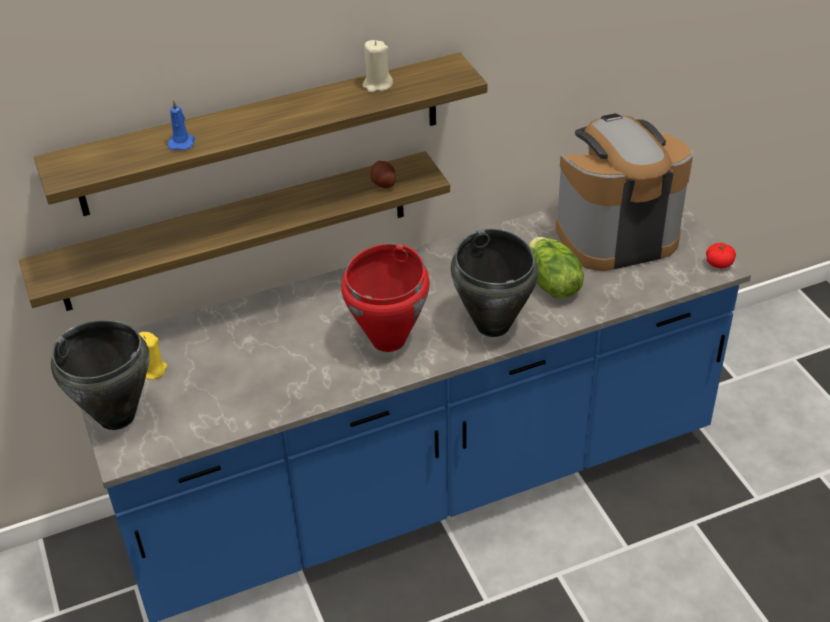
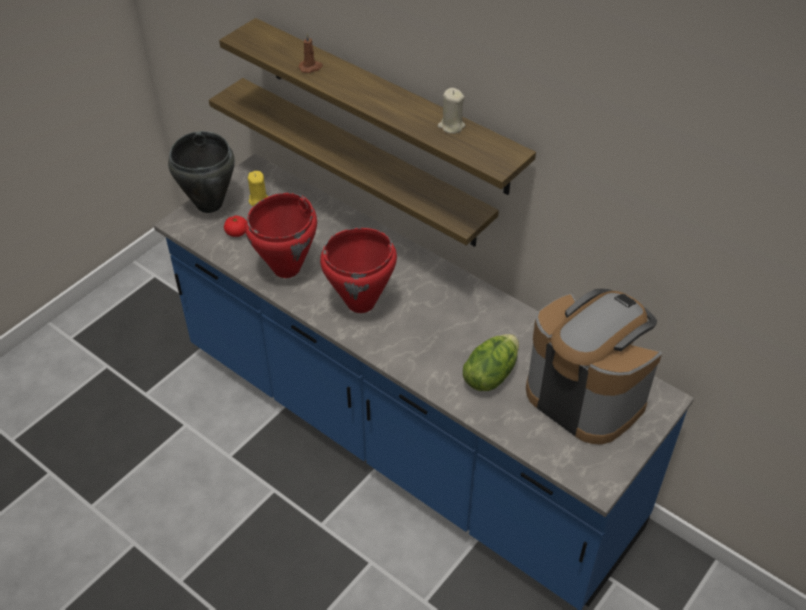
camera: 60 degrees right, 5 degrees up
blue candle [167,99,195,150] -> brown candle [299,33,323,73]
potato [370,161,396,188] -> none
black cooking pot [451,229,538,337] -> none
tomato [706,243,736,269] -> tomato moved to [224,216,246,237]
none -> red cooking pot [245,193,317,278]

